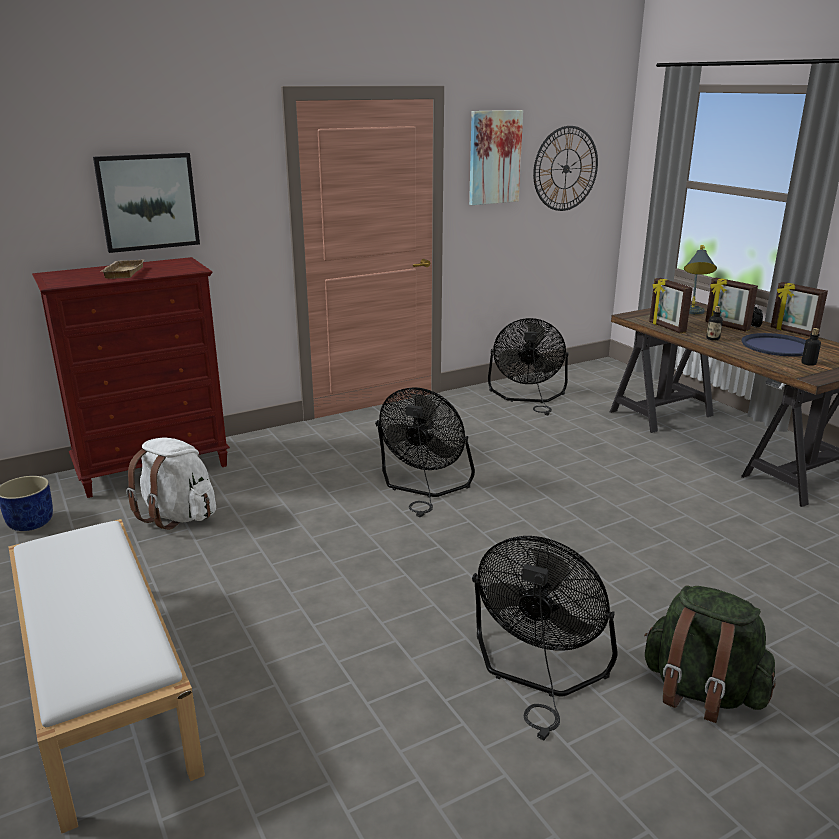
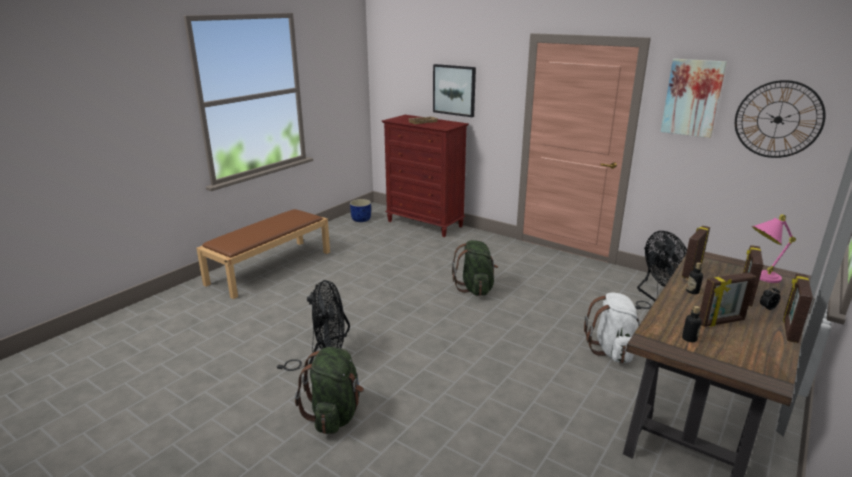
camera: 65 degrees right, 0 degrees up
white bench [8,519,205,834] -> brown bench [196,209,330,299]
white backpack [126,437,216,530] -> white backpack moved to [584,292,640,363]
black fan [375,388,475,518] -> green backpack [452,240,498,296]
grey table lamp [684,245,717,314] -> pink table lamp [752,214,796,283]
blue tray [741,333,806,357] -> picture frame [699,273,756,327]

